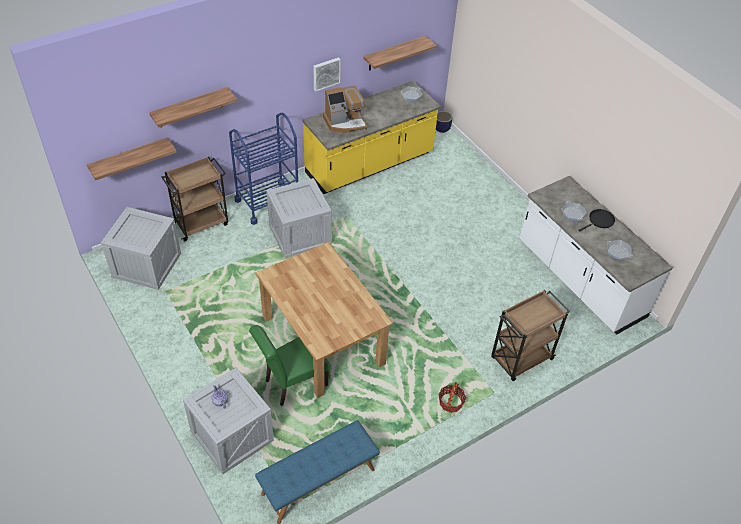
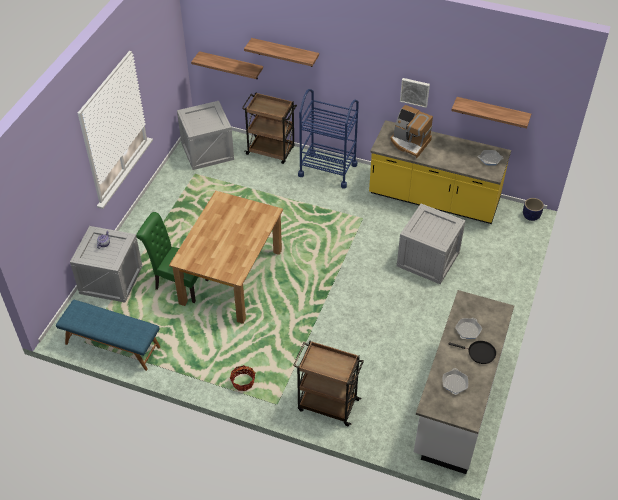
camera: 55 degrees right, 0 degrees up
crate [266,178,332,258] -> crate moved to [397,204,465,284]

